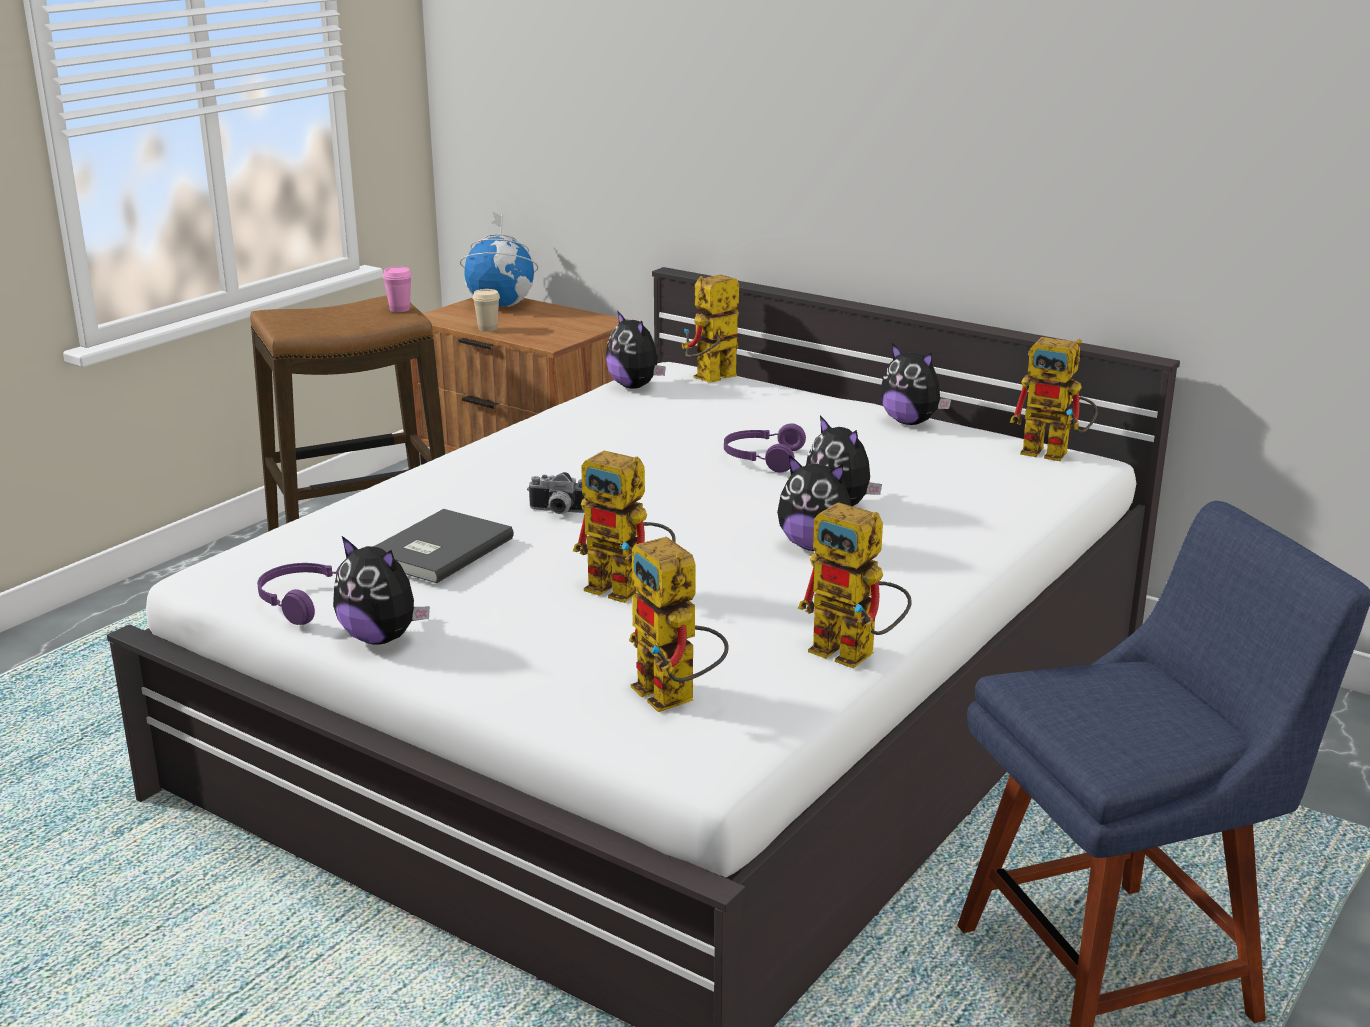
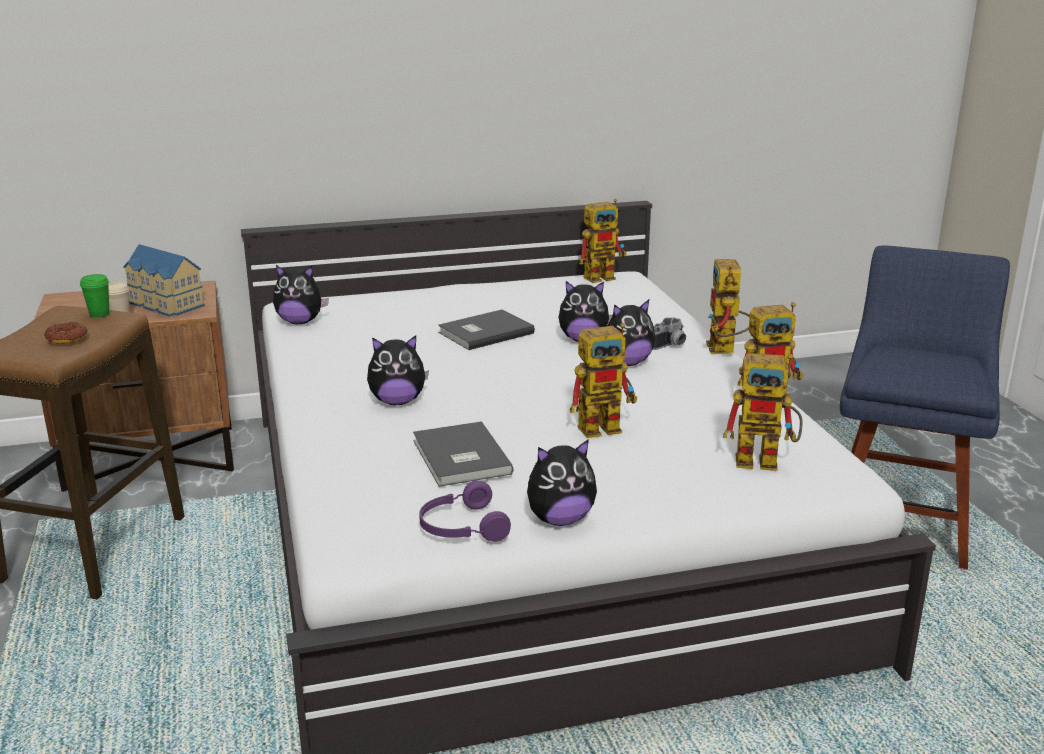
camera: 50 degrees left, 0 degrees up
pink cup [383,267,412,312] -> green cup [80,274,109,318]
globe [460,212,538,307] -> none
camera [527,472,585,514] -> camera moved to [653,318,686,350]
toy robot [682,274,739,383] -> toy robot moved to [706,259,750,354]
purple headphones [724,423,806,472] -> grey book [438,310,535,350]
plush toy [880,343,951,425] -> plush toy moved to [367,335,429,405]
none -> donut [44,322,87,344]
none -> toy house [123,244,205,317]

